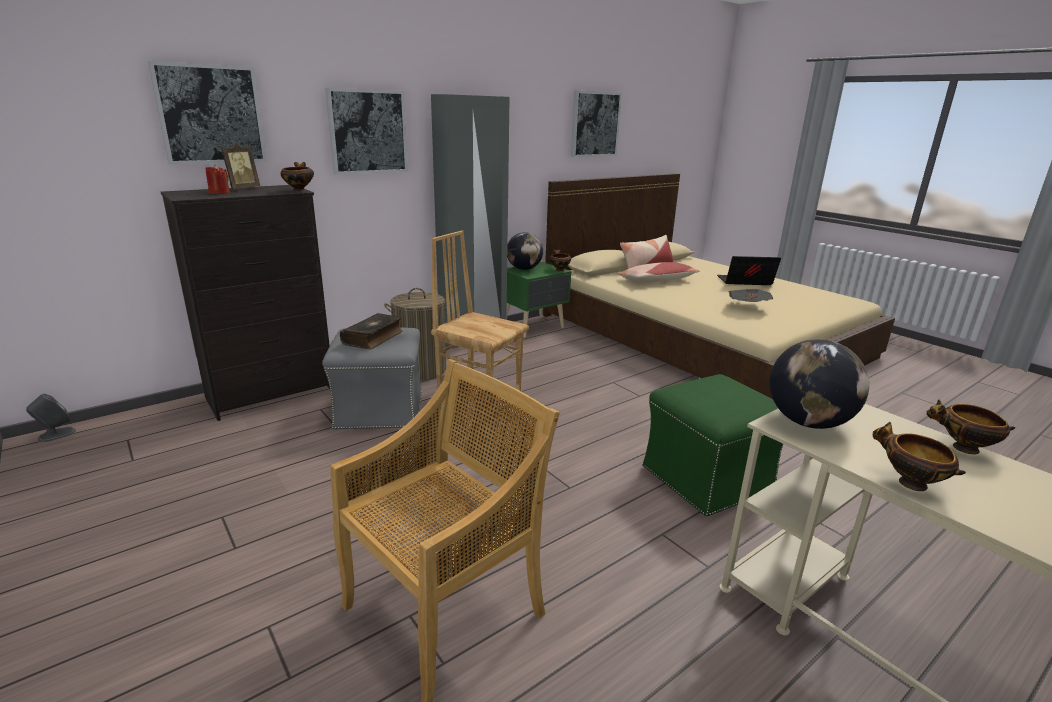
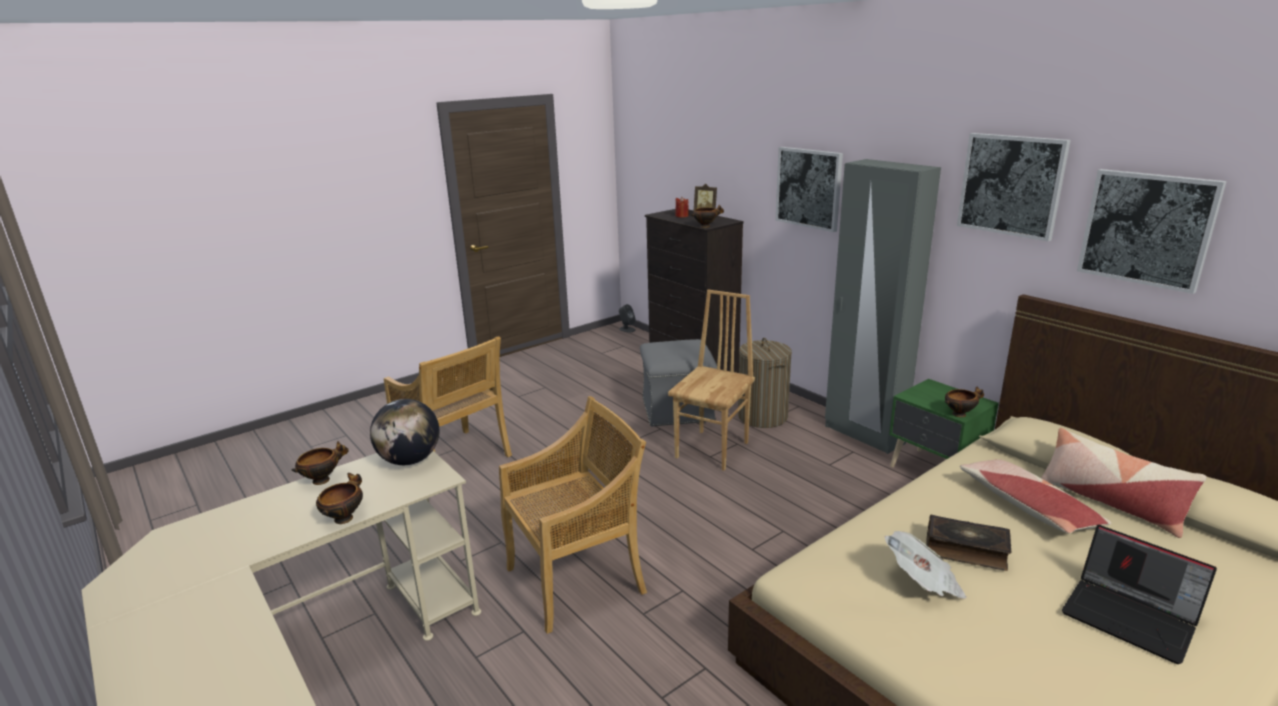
camera: 90 degrees right, 0 degrees up
picture [148,61,267,164] -> picture moved to [957,133,1071,241]
book [340,313,403,350] -> book moved to [926,515,1012,571]
globe [507,232,543,270] -> none
green ottoman [643,374,783,516] -> beige chair [499,396,647,634]
laptop [717,256,781,285] -> laptop turned 135 degrees clockwise [1062,525,1217,664]

